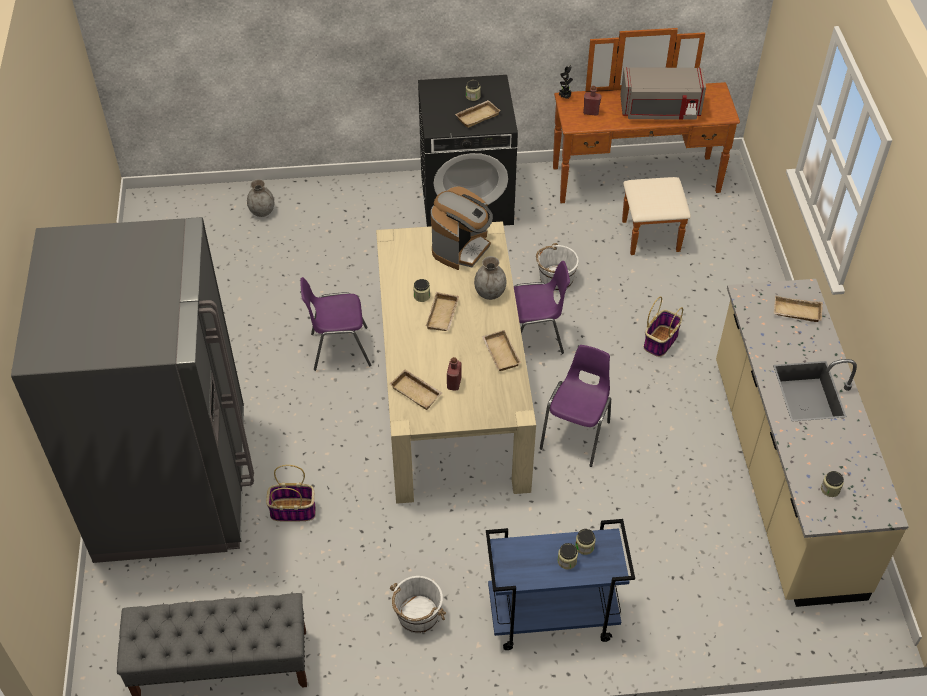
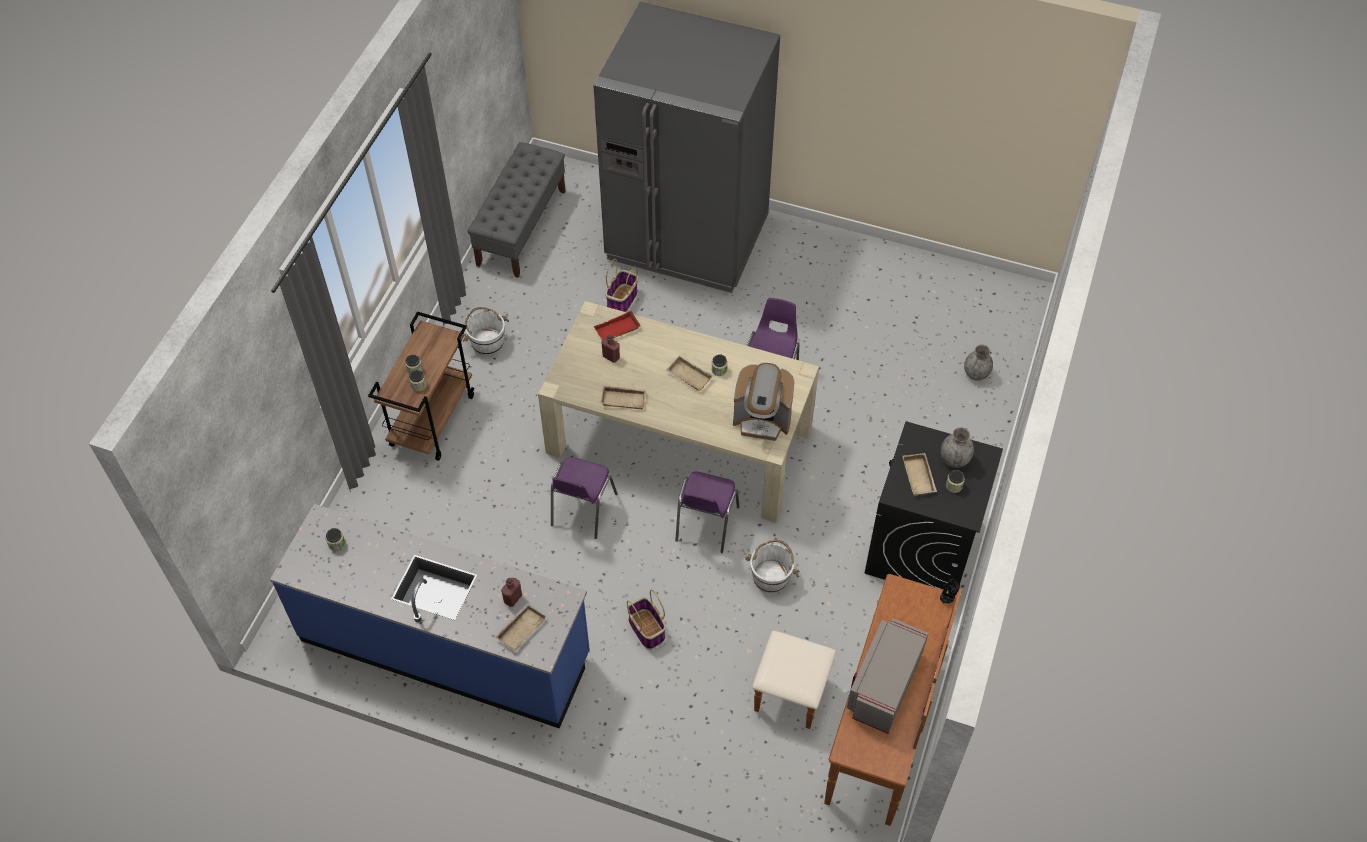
camera: 115 degrees right, 5 degrees up
beige tray [390,369,442,410] -> red tray [594,311,641,340]
coffee machine [431,186,493,270] -> coffee machine turned 45 degrees counterclockwise [733,363,794,441]
grey vase [474,256,507,300] -> grey vase moved to [941,427,974,468]
blue cart [486,519,635,650] -> brown cart [368,311,474,461]
purple chair [540,345,611,467] -> purple chair turned 60 degrees clockwise [551,457,618,539]
red bottle [583,86,601,116] -> red bottle moved to [501,578,522,607]
beige counter [716,279,909,607] -> blue counter [270,504,590,729]

